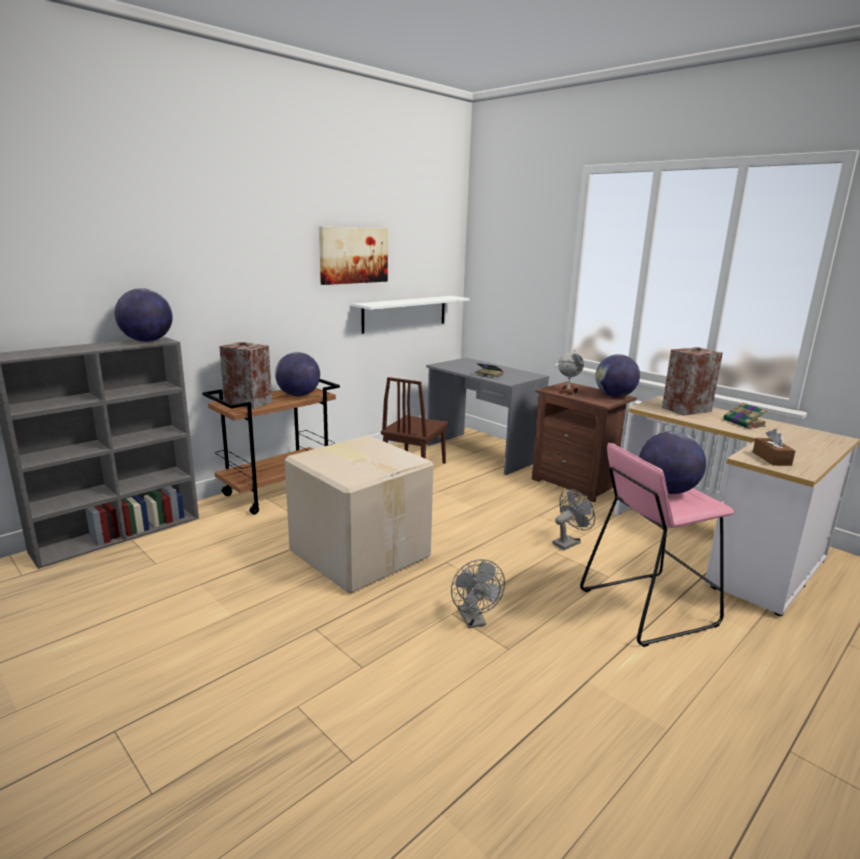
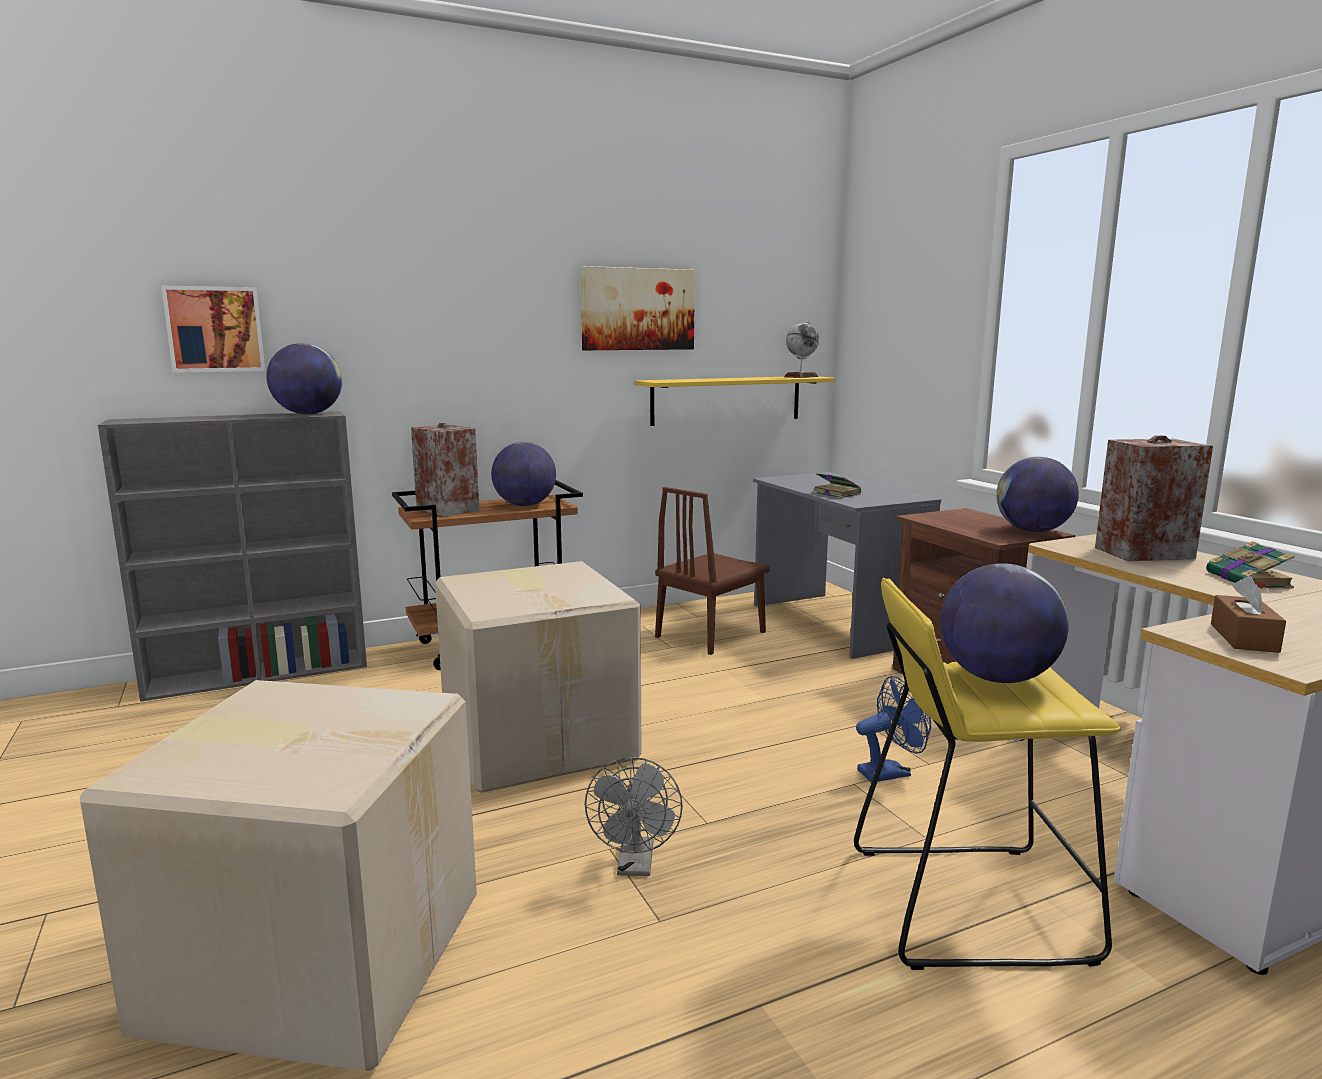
camera: 20 degrees right, 5 degrees down
white shelf [352,296,470,334] -> yellow shelf [635,376,835,426]
grey fan [552,489,595,550] -> blue fan [856,676,931,782]
globe [558,350,584,395] -> globe moved to [784,321,819,378]
pink stool [580,443,735,647] -> yellow stool [854,578,1121,970]
none -> cardboard box [79,680,477,1071]
none -> picture [161,286,265,373]

